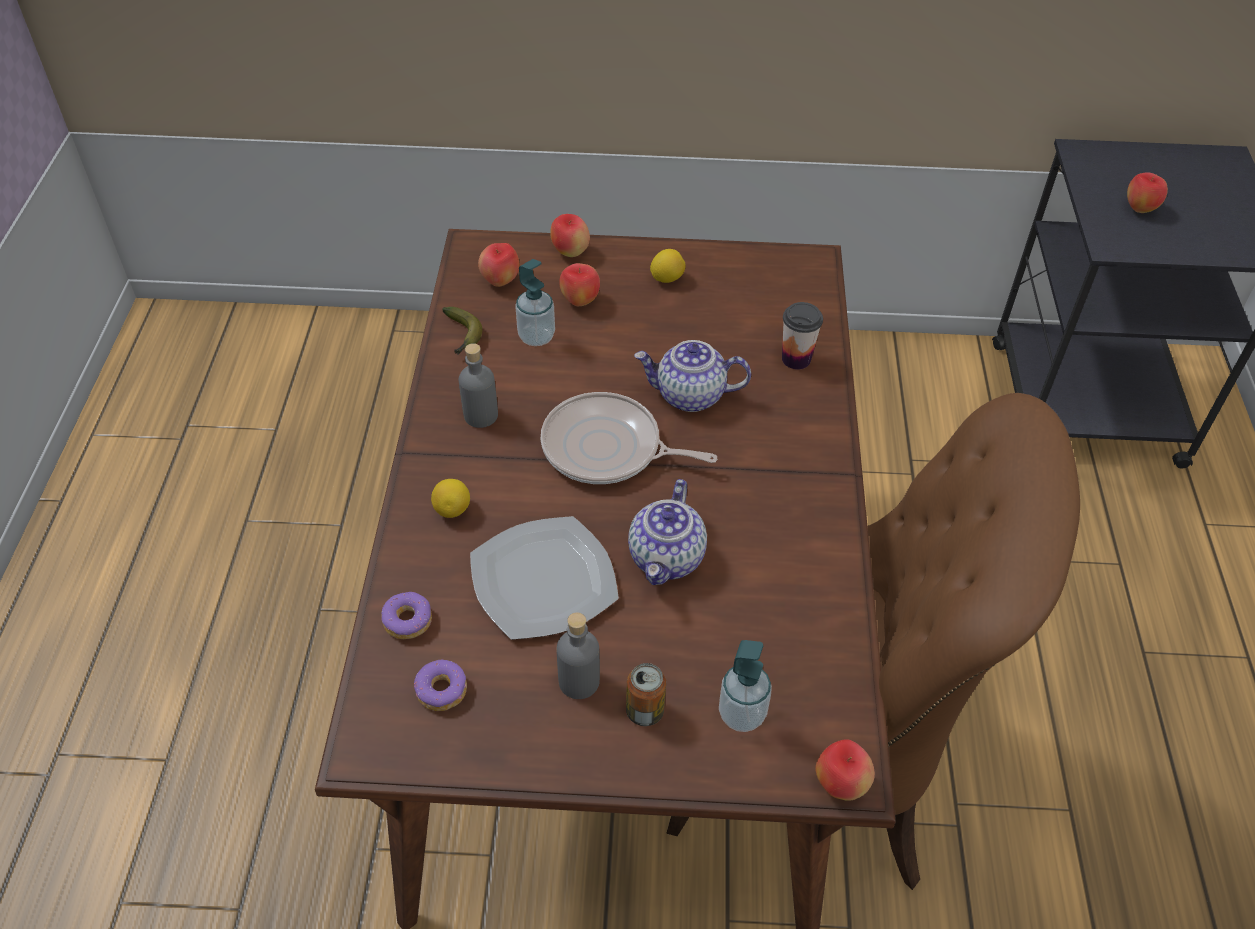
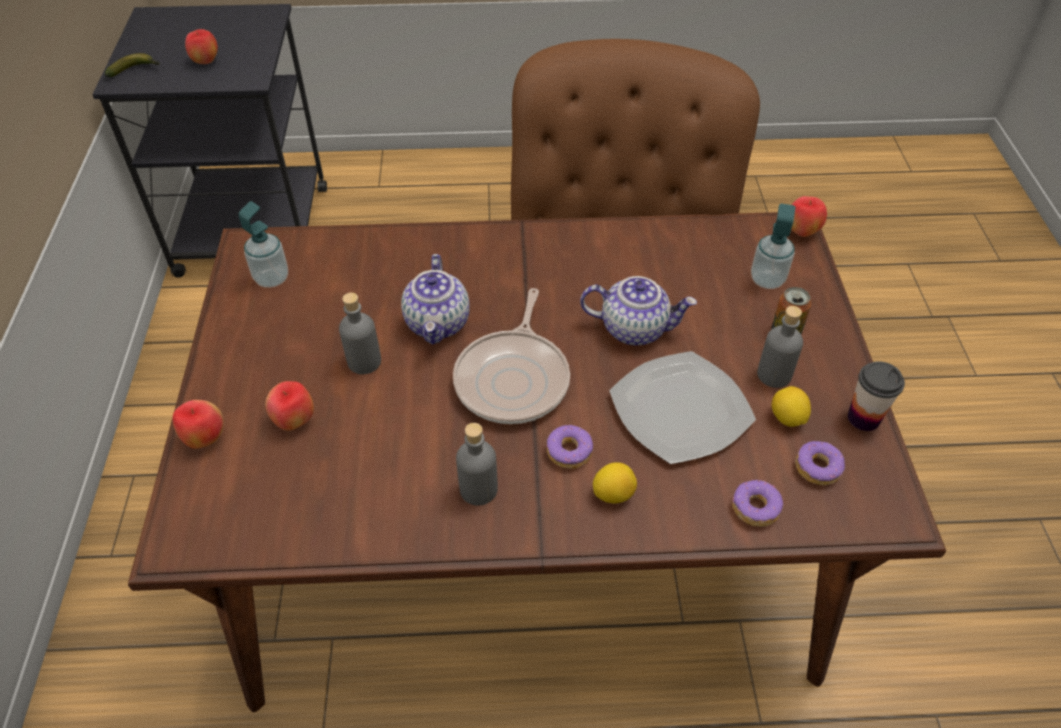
camera: 95 degrees left, 0 degrees up
banana [443,307,482,355] -> banana moved to [105,53,160,77]
apple [478,243,520,287] -> none
soap dispenser [515,259,555,346] -> soap dispenser moved to [239,201,288,288]
lemon [650,249,686,283] -> lemon moved to [772,386,811,427]
cup [782,302,823,370] -> cup moved to [848,361,905,431]
none -> grey bottle [339,292,381,374]
none -> donut [547,425,593,469]

